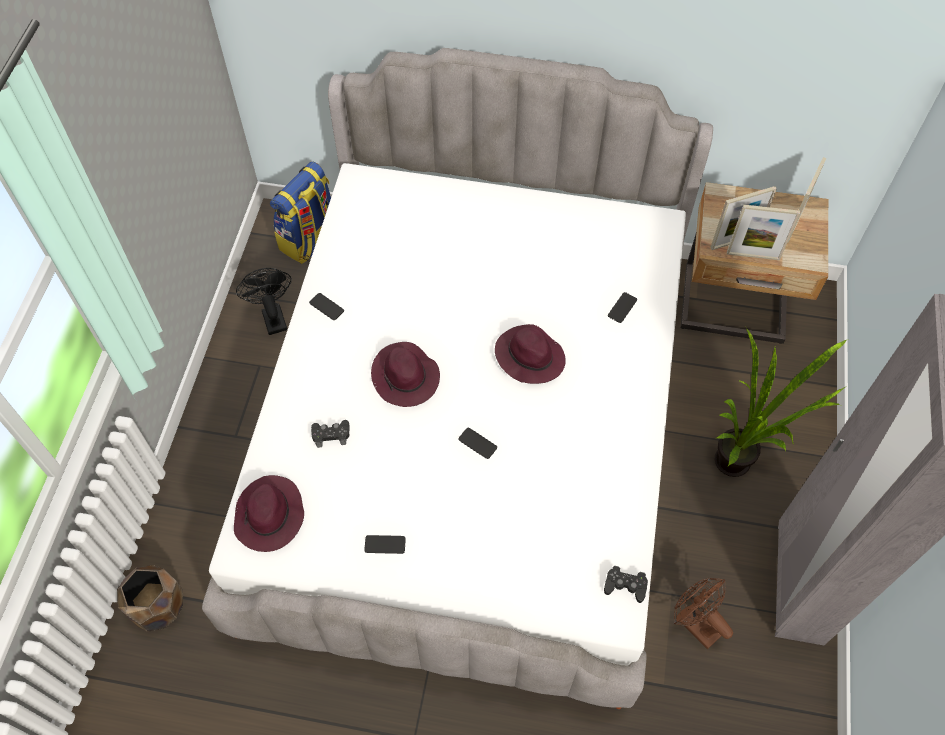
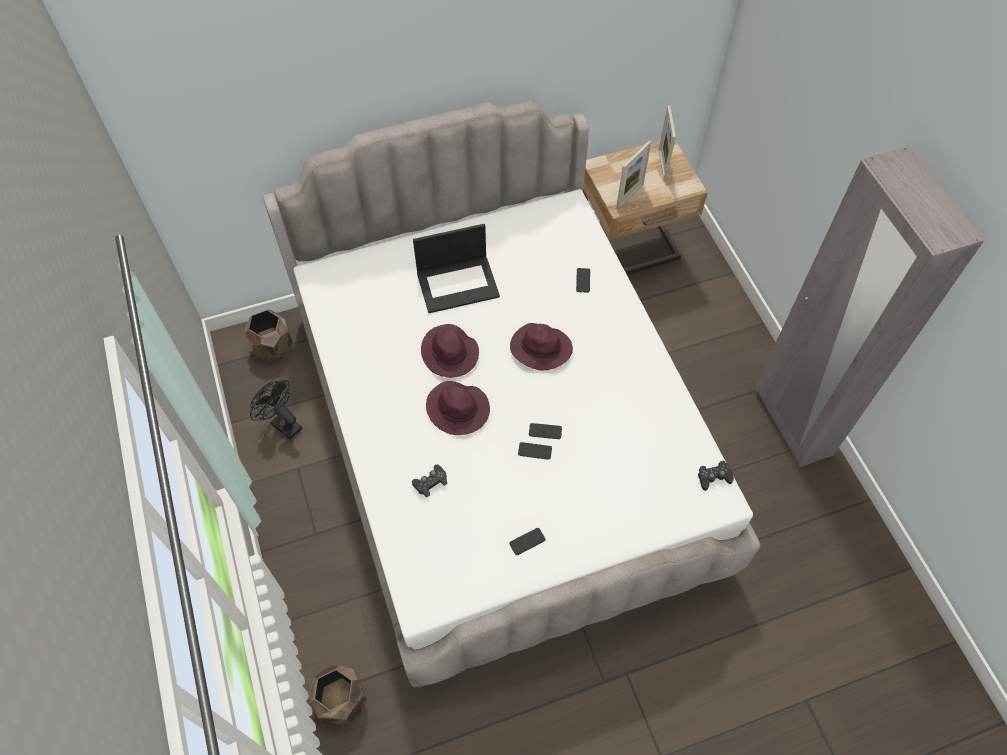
camera: 30 degrees left, 0 degrees up
purple hat [234,475,304,552] -> purple hat moved to [421,324,479,378]
backpack [270,162,331,264] -> brown planter [244,310,293,361]
phone [309,293,344,320] -> phone moved to [518,442,552,460]
brown fan [674,578,733,649] -> none
potted plant [715,328,847,477] -> none
picture frame [727,205,800,260] -> none
none -> laptop [413,224,500,313]

